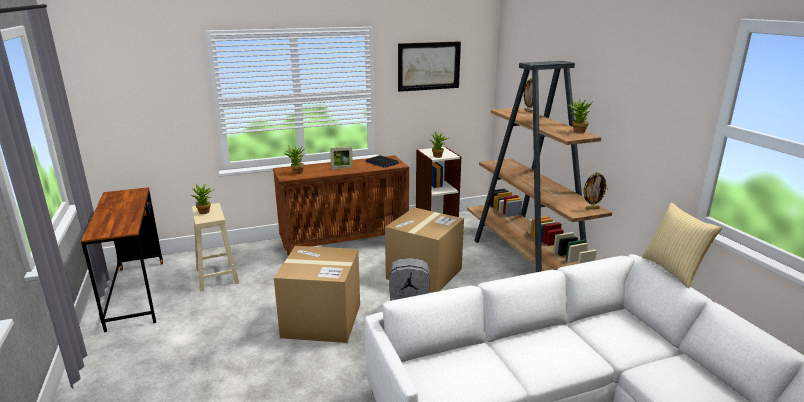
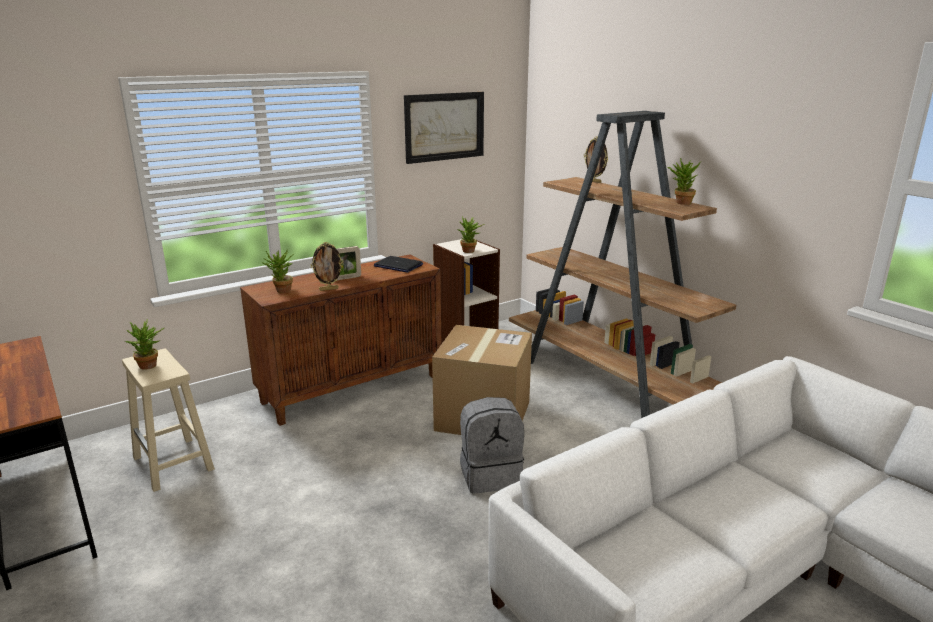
camera: 15 degrees left, 0 degrees up
cardboard box [274,246,360,343] -> none
picture frame [583,172,608,210] -> picture frame moved to [311,242,344,291]
pillow [643,202,722,288] -> none

